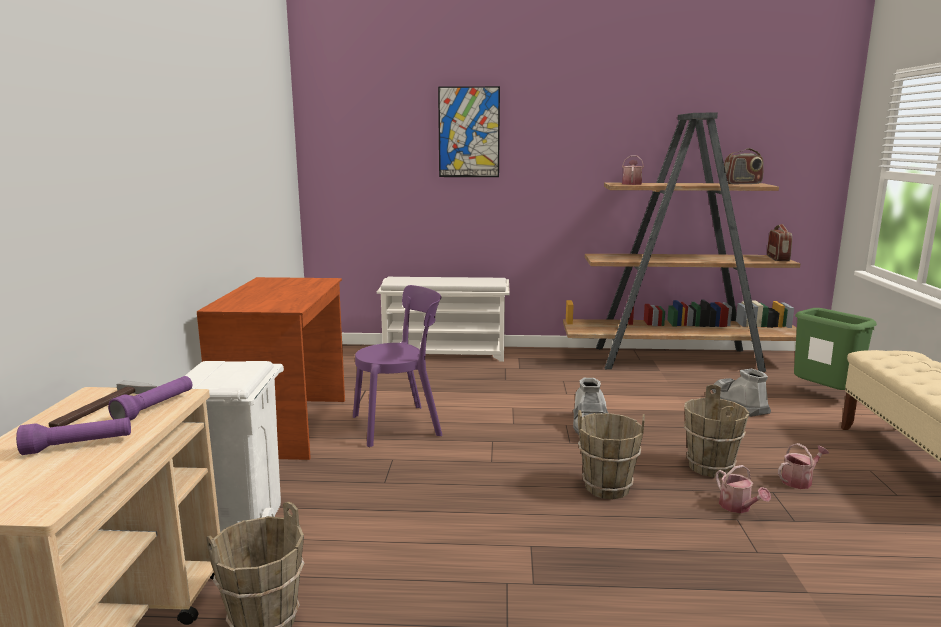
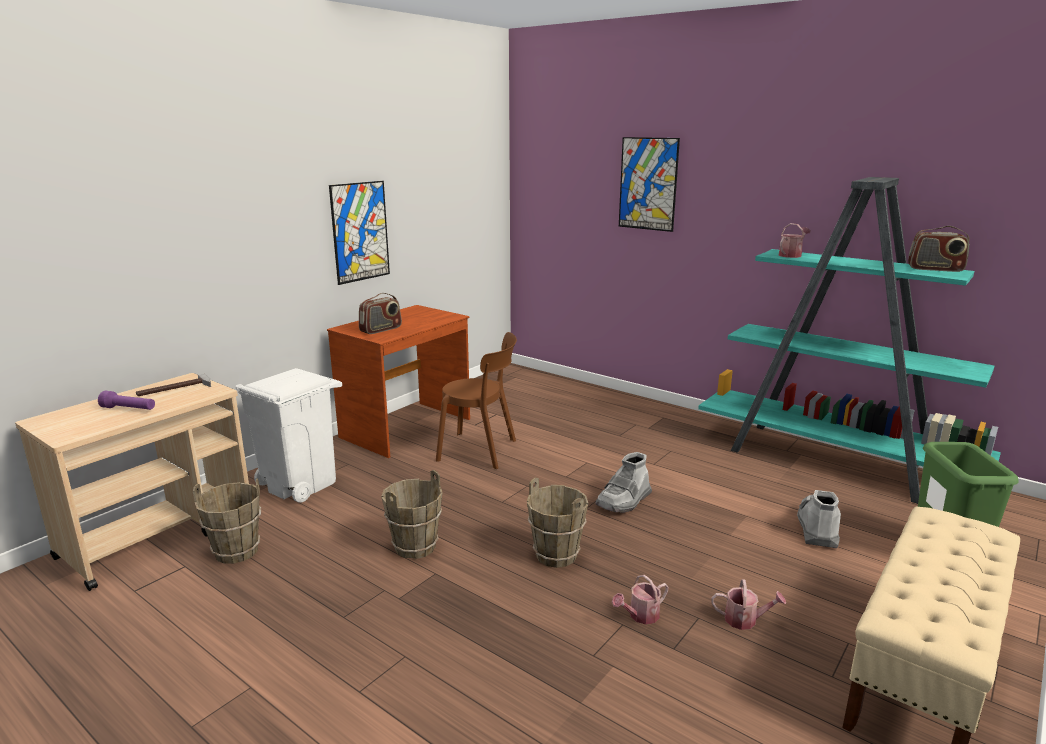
camera: 35 degrees right, 5 degrees up
purple flashlight [108,376,192,420] -> none
purple chair [353,285,442,447] -> brown chair [436,332,517,469]
white shoe rack [377,277,510,362] -> none
brown bookcase [563,113,801,372] -> turquoise bookcase [698,177,1001,504]
brown bucket [684,384,749,478] -> brown bucket moved to [381,470,443,559]
watering can [716,465,771,513] -> watering can turned 45 degrees clockwise [612,575,669,624]
radio [767,224,792,261] -> radio moved to [359,293,402,334]
none -> picture [329,181,390,285]

